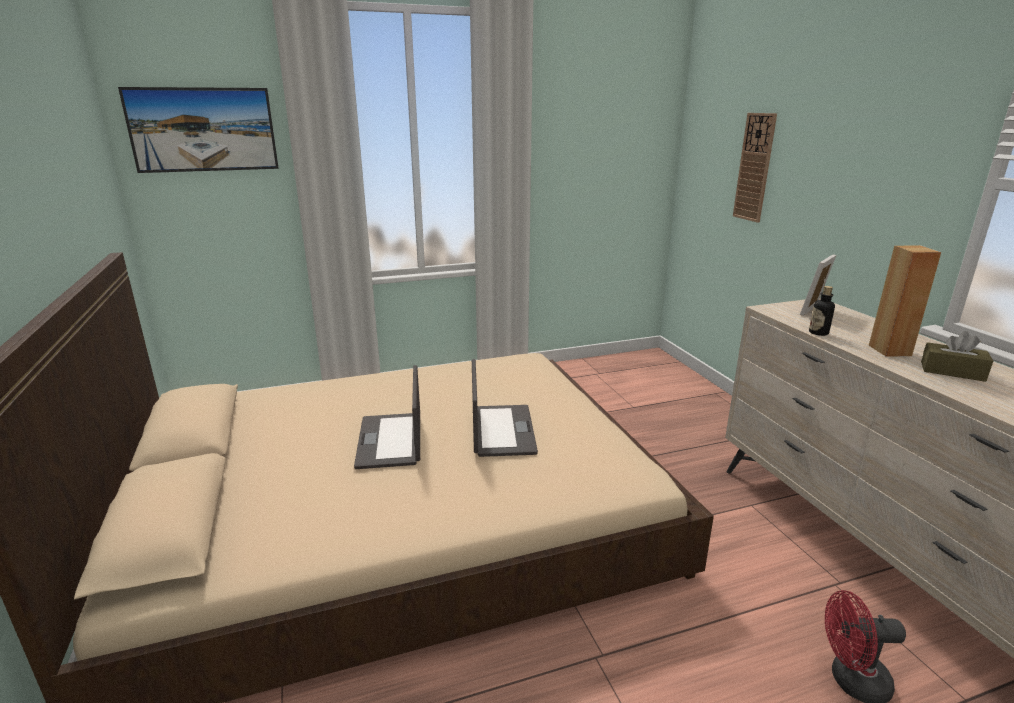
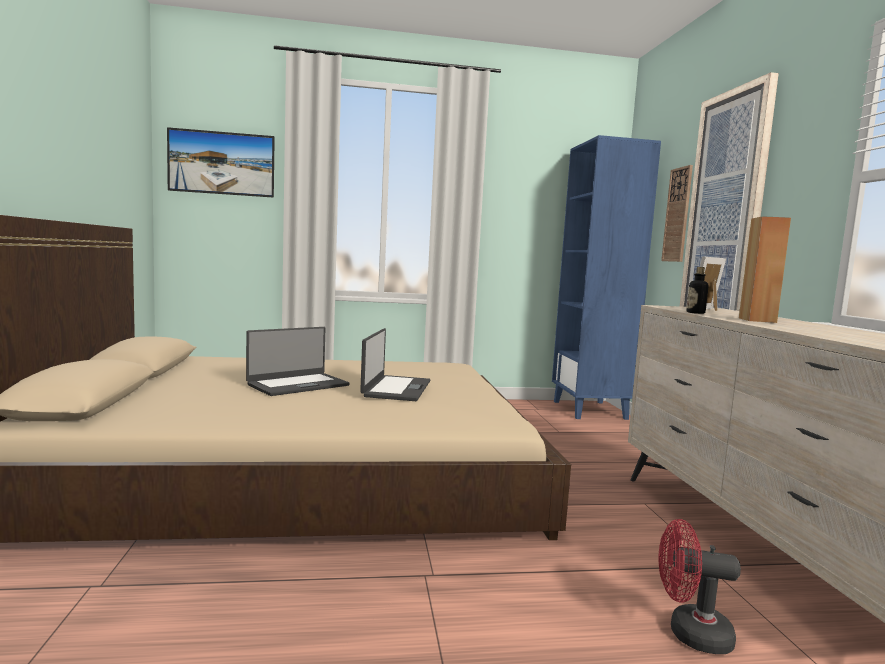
camera: 10 degrees right, 15 degrees down
laptop [354,365,420,469] -> laptop turned 135 degrees counterclockwise [246,327,350,396]
brown tissue box [921,331,993,382] -> none
none -> blue bookcase [552,135,661,420]
none -> picture [679,72,779,311]

